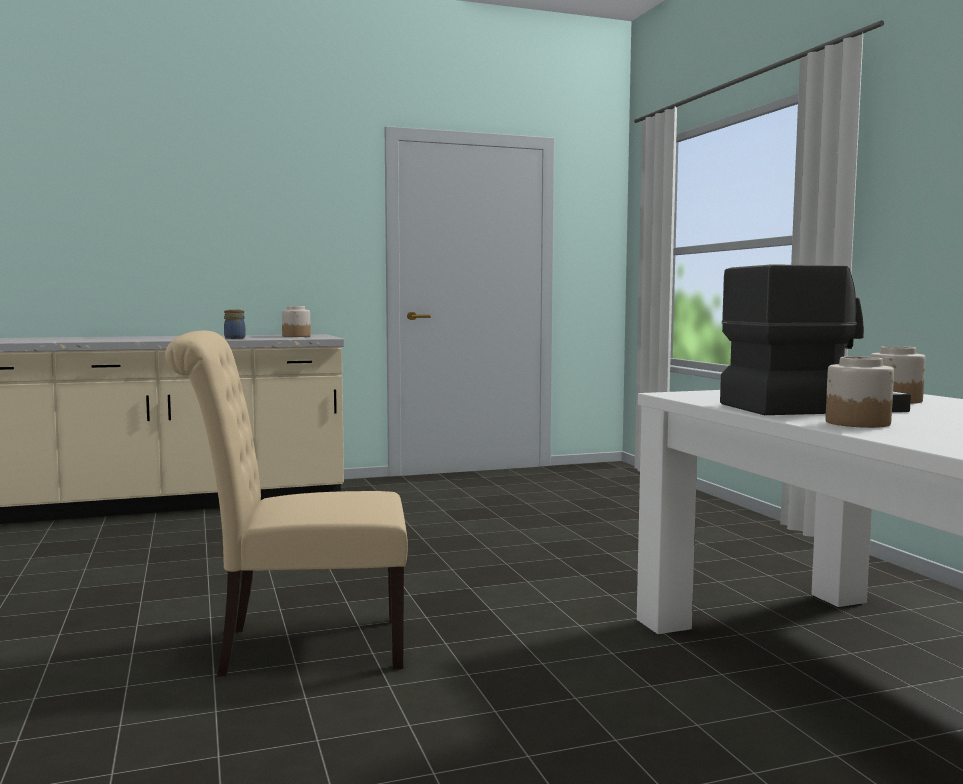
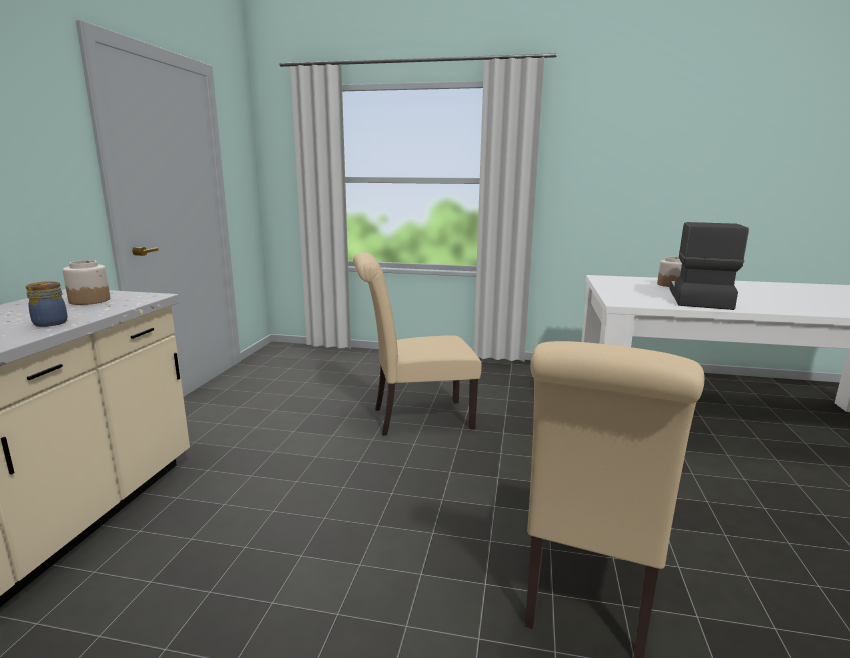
camera: 60 degrees left, 10 degrees up
jar [826,356,894,428] -> none
none -> beige chair [353,252,482,436]

